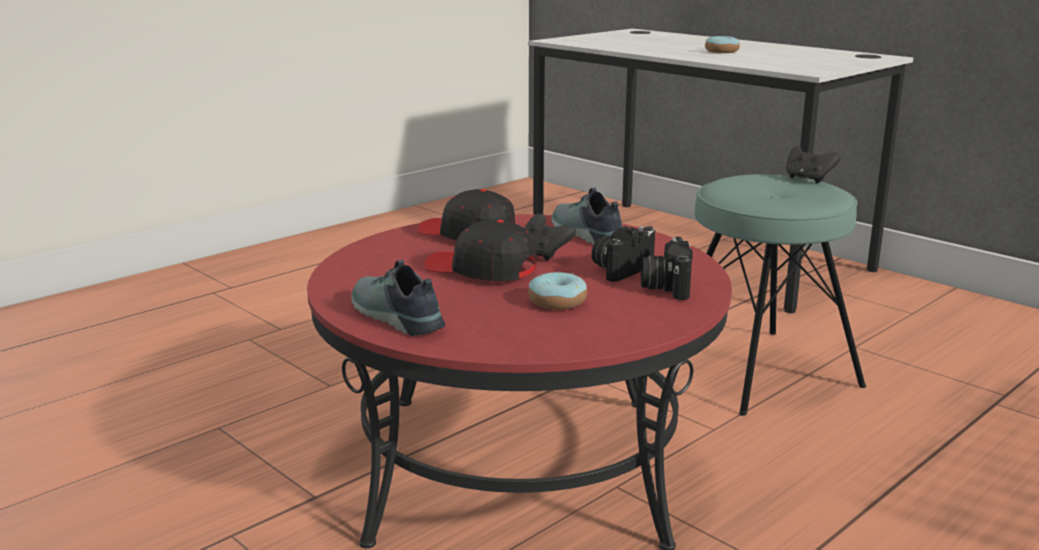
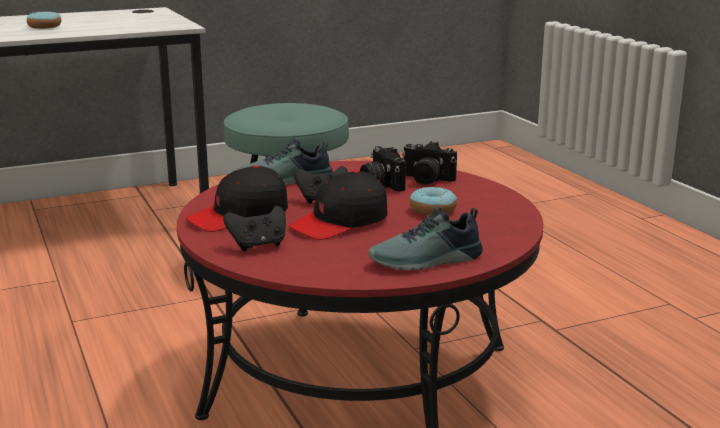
camera: 70 degrees left, 0 degrees up
black game controller [786,146,841,183] -> black game controller moved to [223,206,286,251]

